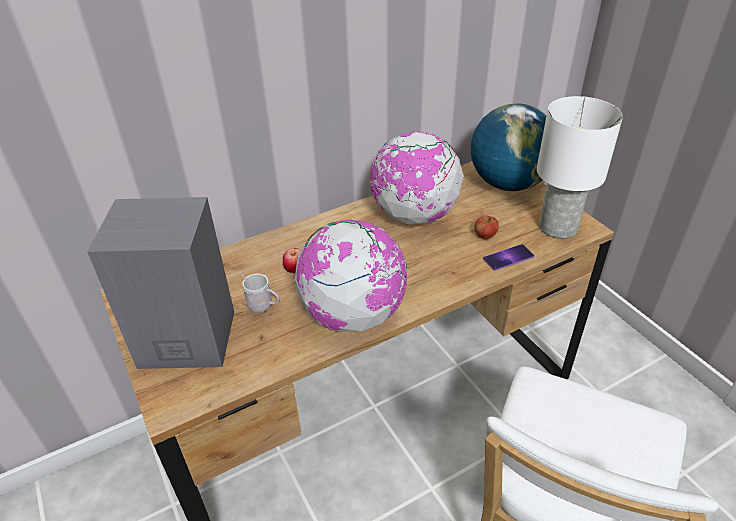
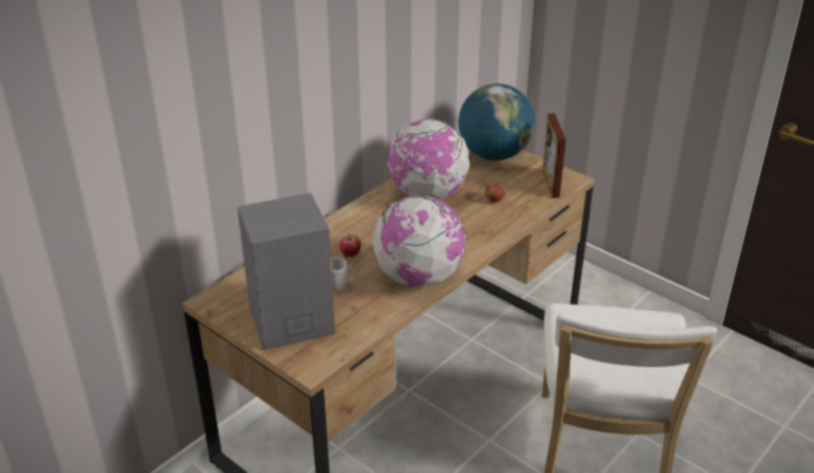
camera: 20 degrees left, 5 degrees down
phone [483,244,535,271] -> none
white table lamp [537,96,623,239] -> picture frame [542,113,566,198]

